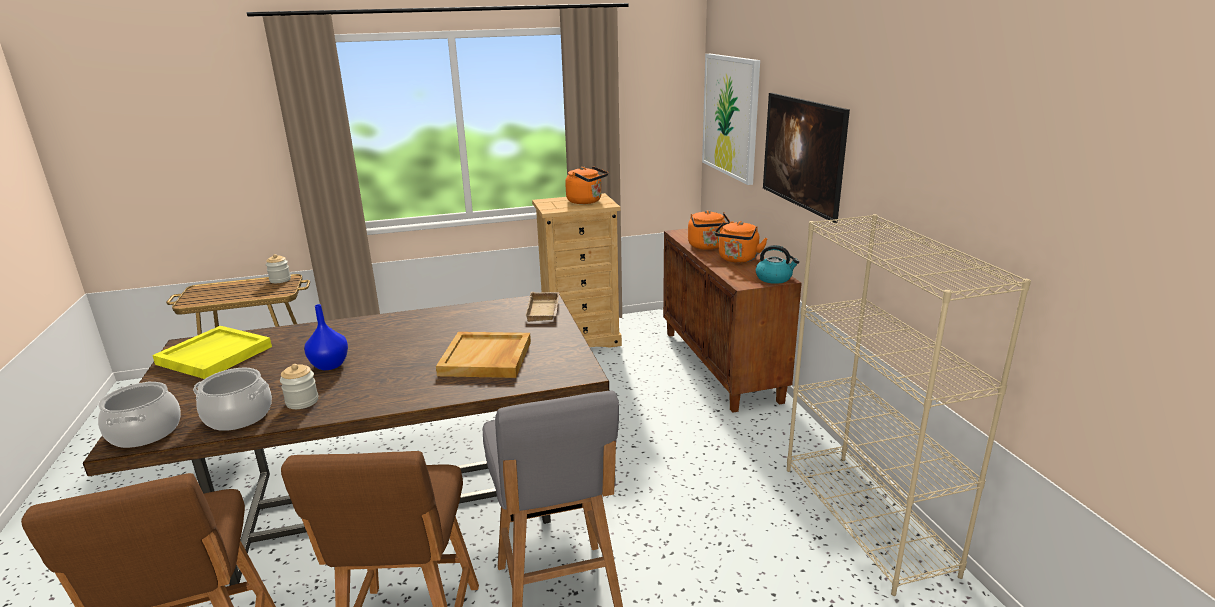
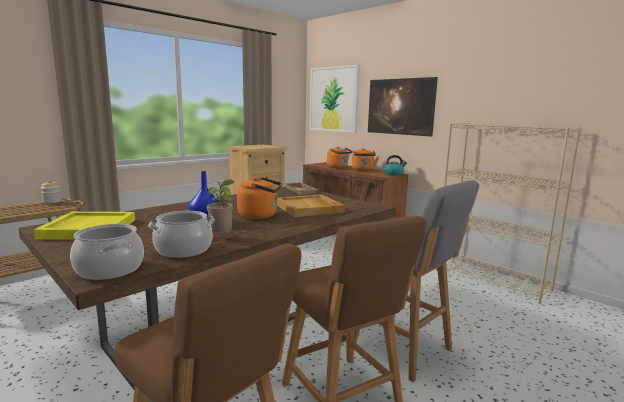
camera: 30 degrees left, 10 degrees down
jar [280,364,318,409] -> potted plant [207,179,235,234]
orange kettle [565,166,608,204] -> orange kettle moved to [237,177,282,219]

